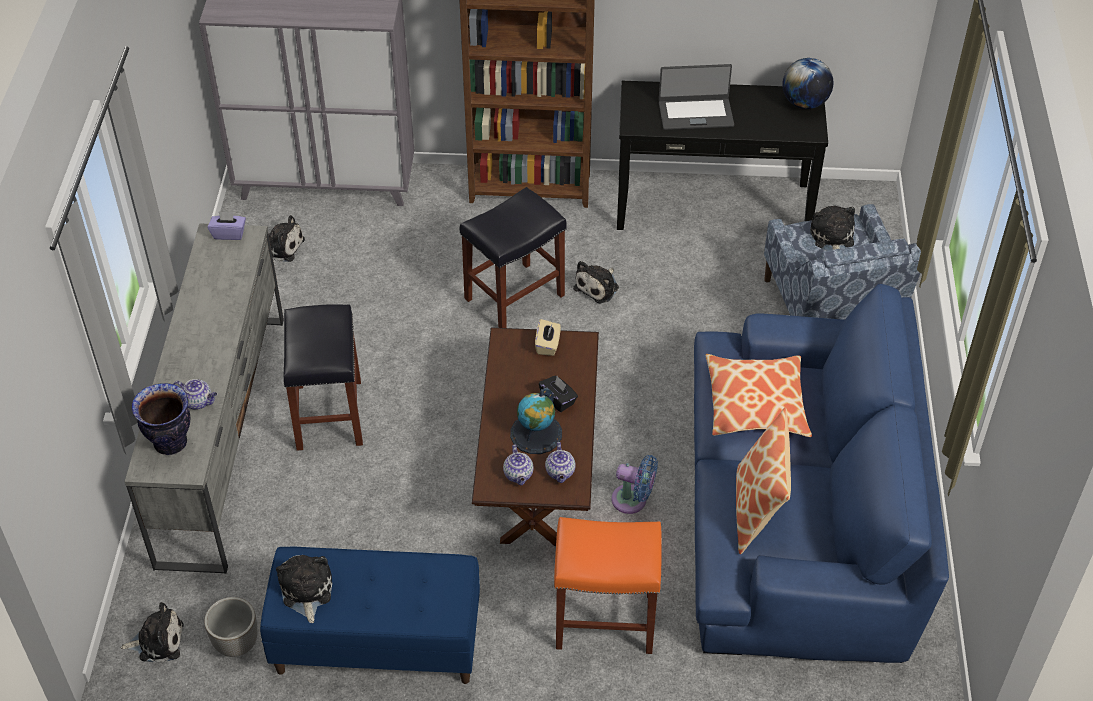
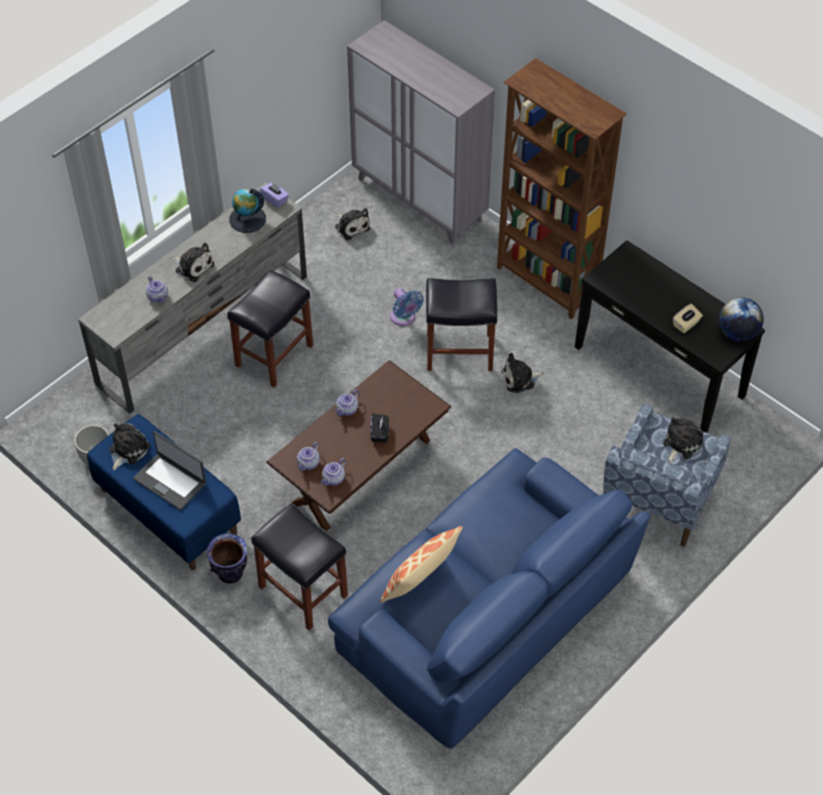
camera: 40 degrees right, 5 degrees up
plush toy [121,602,183,663] -> plush toy moved to [171,243,214,282]
vase [132,383,190,455] -> vase moved to [207,533,247,584]
globe [510,388,562,454] -> globe moved to [229,188,266,233]
beige tissue box [535,319,561,356] -> beige tissue box moved to [673,304,703,333]
orange stool [554,517,662,654] -> black stool [251,503,348,630]
blue fan [611,455,658,514] -> blue fan moved to [390,288,424,326]
laptop [659,64,734,130] -> laptop moved to [133,431,206,510]
pillow [706,354,812,437] -> none
none -> teapot [335,389,359,416]

